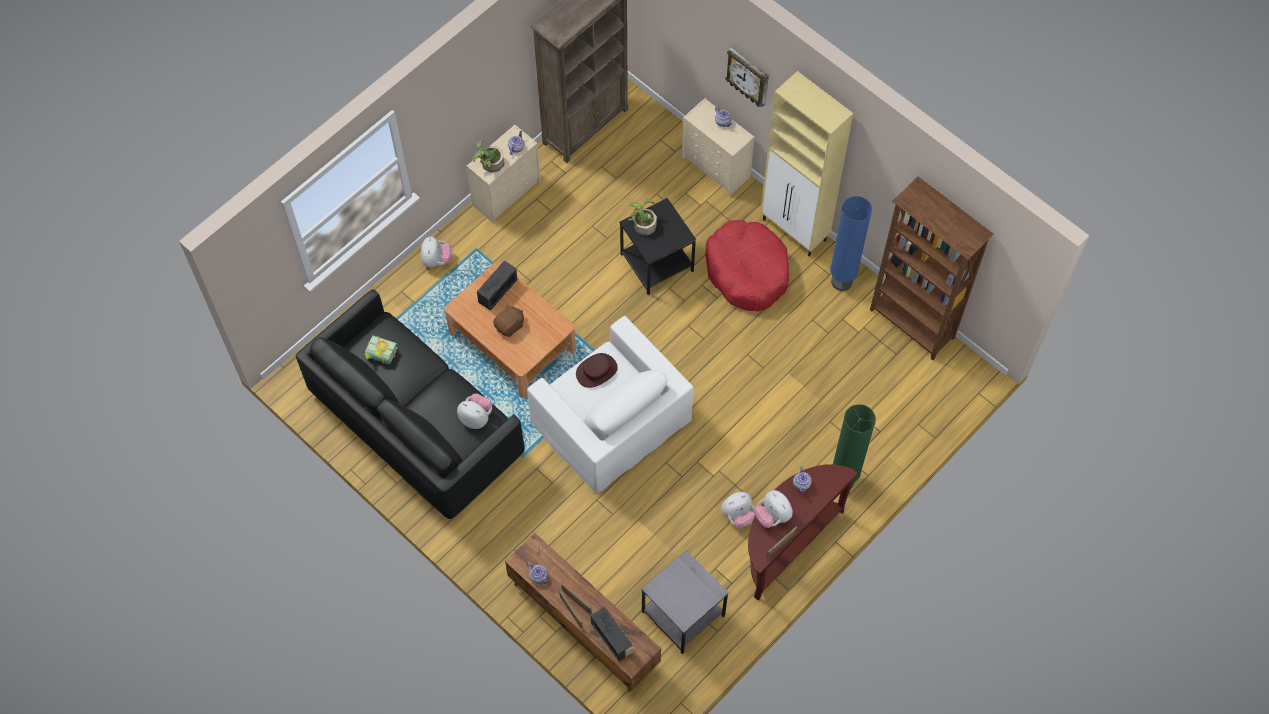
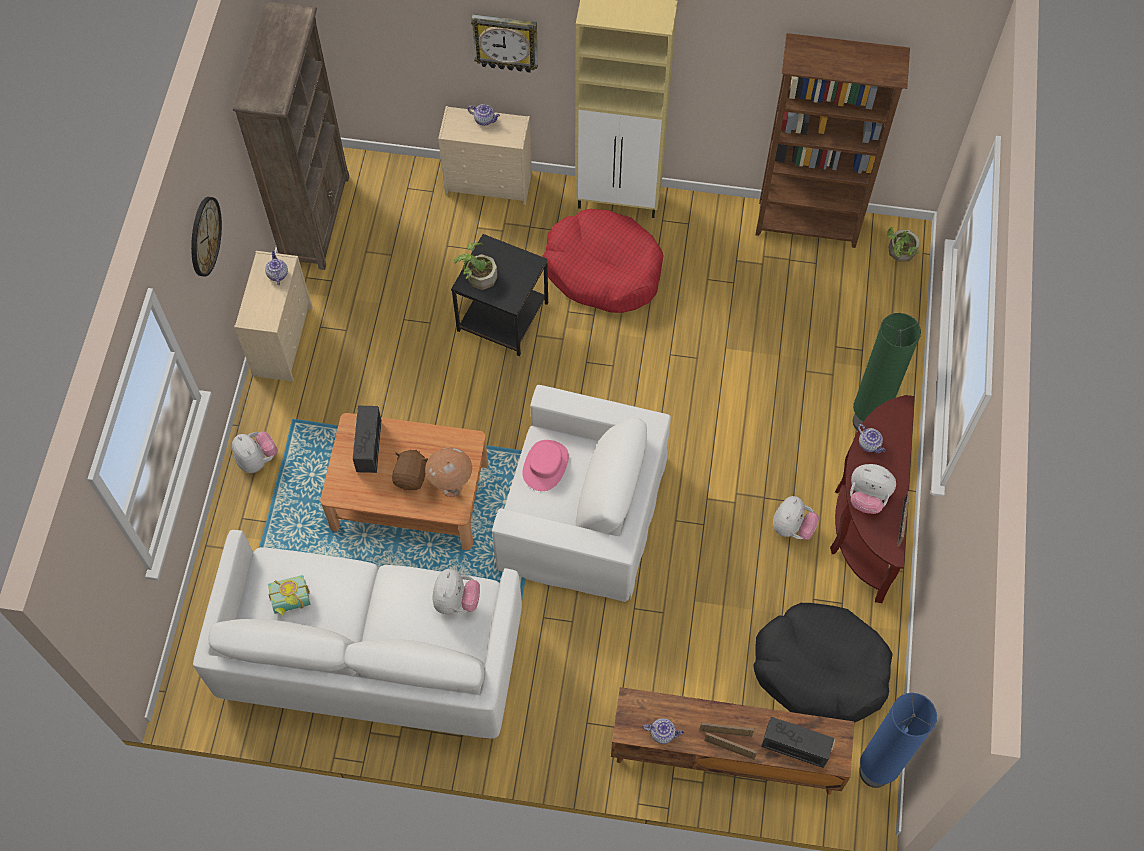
camera: 35 degrees left, 0 degrees up
black sofa [296,289,525,519] -> white sofa [193,530,522,739]
plush toy [457,393,493,429] -> plush toy turned 105 degrees clockwise [433,569,480,614]
potted plant [472,139,504,173] -> potted plant moved to [887,227,919,262]
brown hat [576,353,618,388] -> pink hat [523,440,569,491]
grey side table [641,550,729,654] -> black dog bed [753,603,893,723]
blue floor lamp [830,196,872,291] -> blue floor lamp moved to [859,693,937,788]
none -> wall clock [191,197,222,277]
none -> brown table lamp [425,448,472,497]

